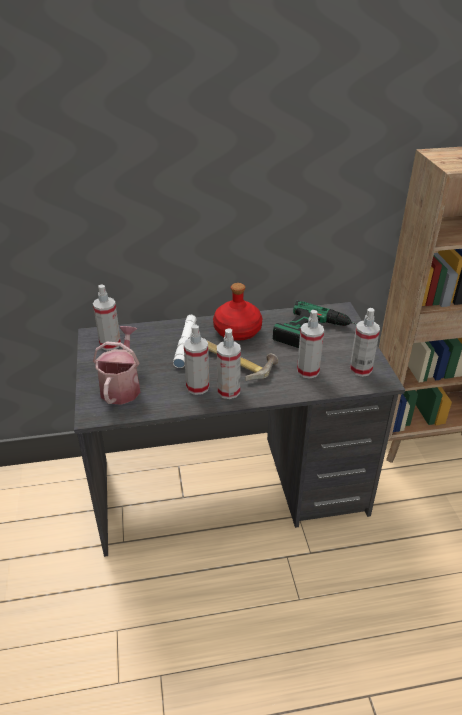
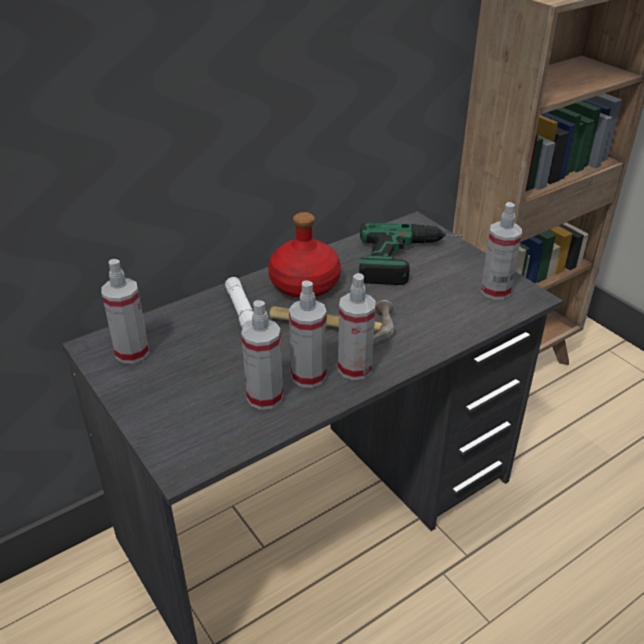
camera: 25 degrees left, 0 degrees up
watering can [93,326,140,405] -> none
spray bottle [297,310,324,379] -> spray bottle moved to [241,300,283,410]

